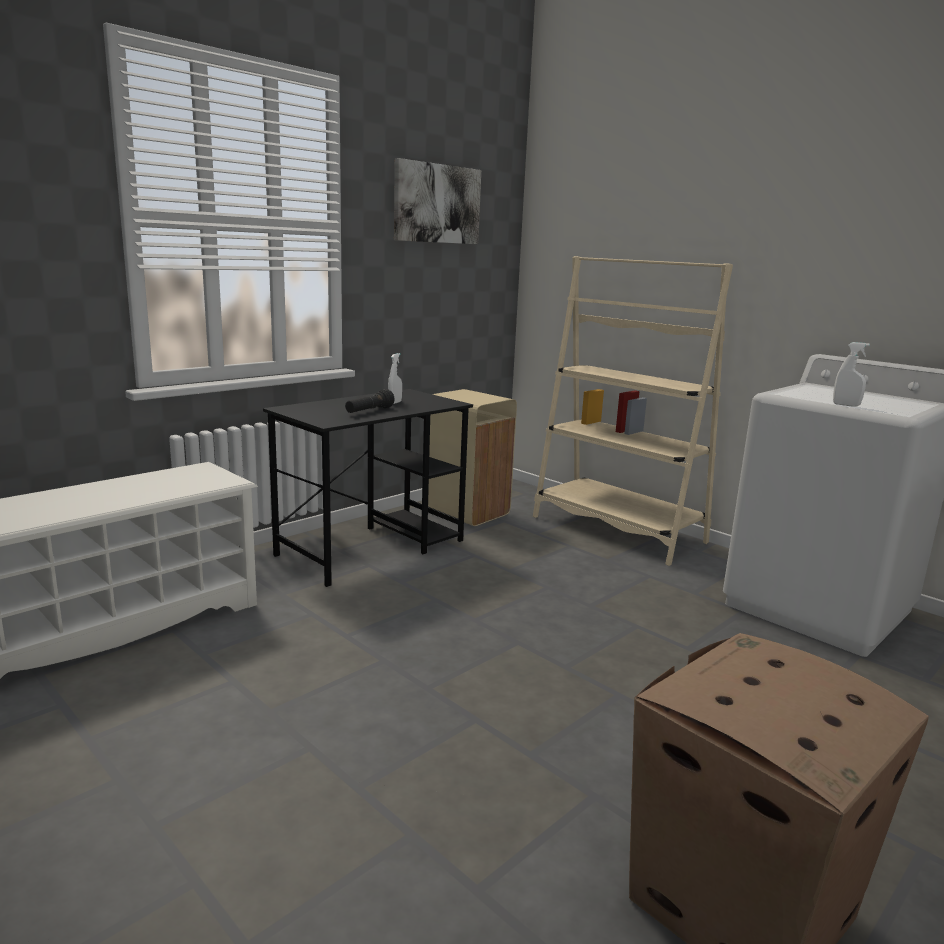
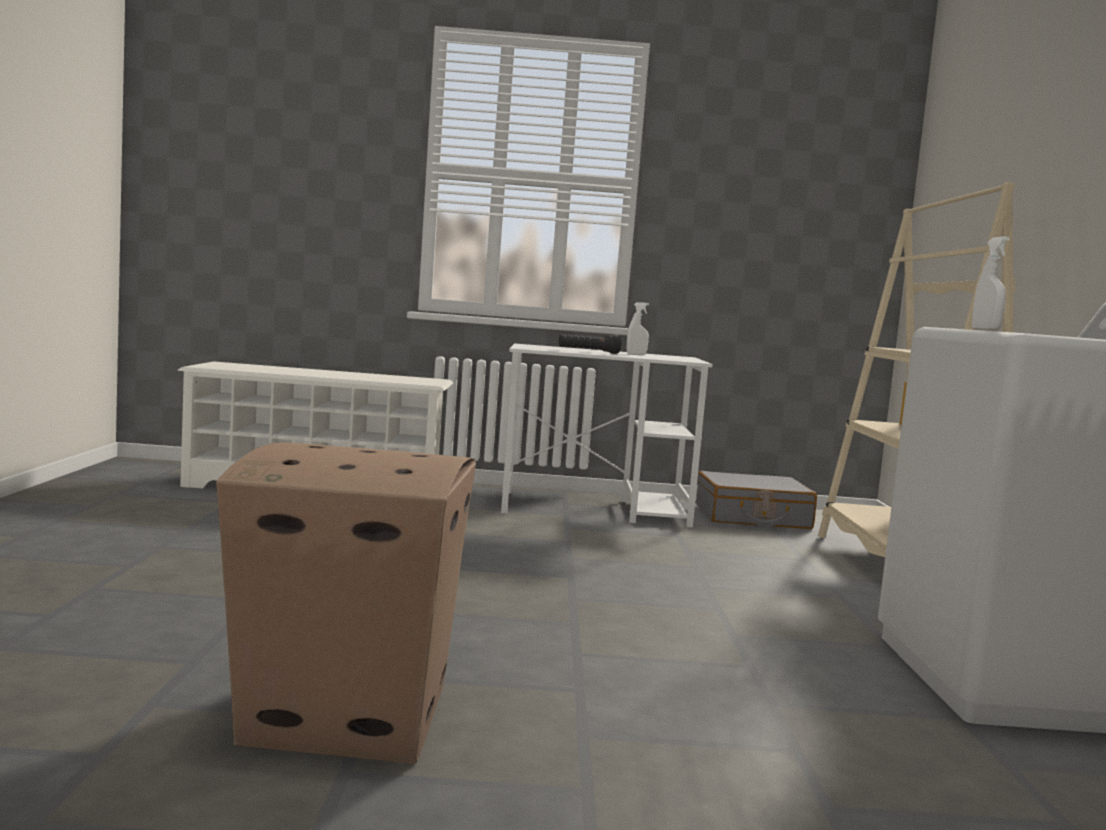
camera: 45 degrees right, 10 degrees down
black desk [263,389,473,587] -> white desk [501,343,713,528]
picture [394,158,481,244] -> none
beige trash can [428,389,517,526] -> grey suitcase [696,471,817,529]

